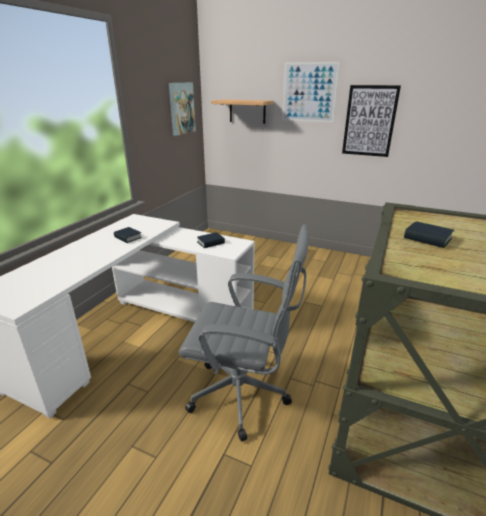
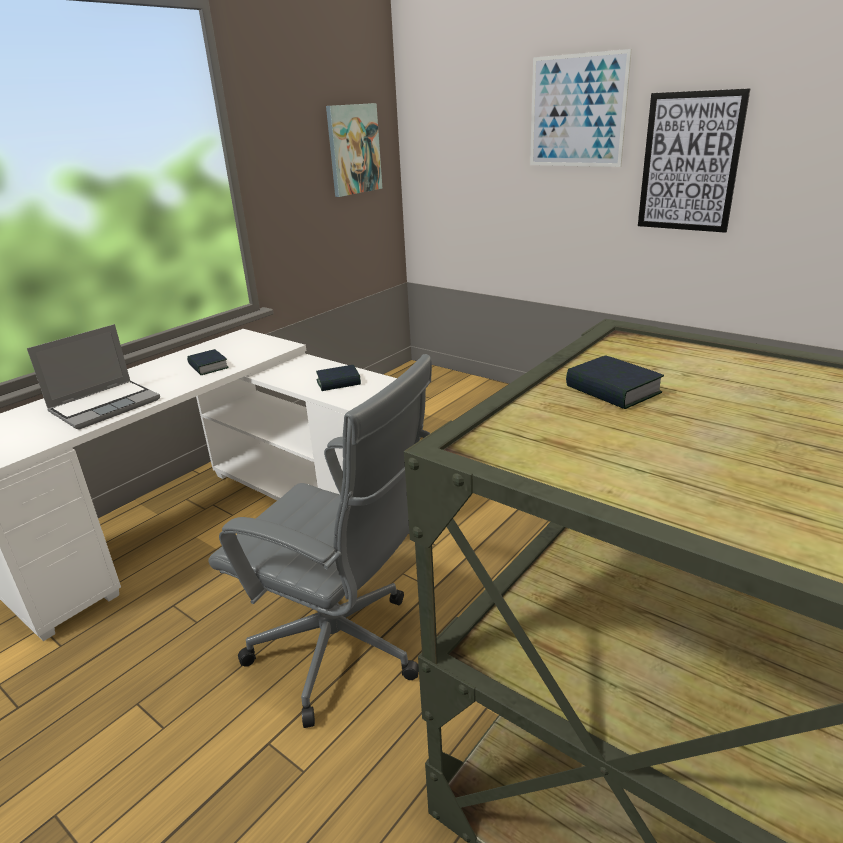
camera: 15 degrees right, 0 degrees up
shelf [211,99,273,124] -> none
none -> laptop [27,324,160,430]

